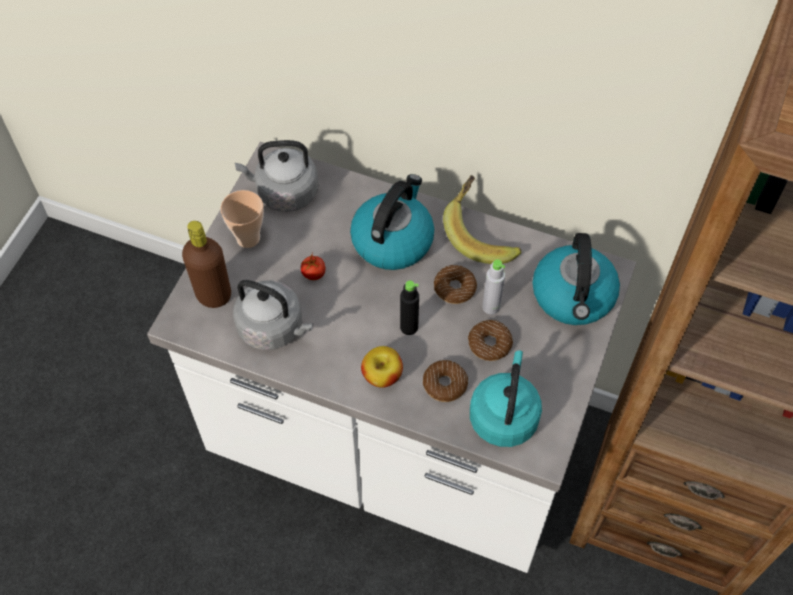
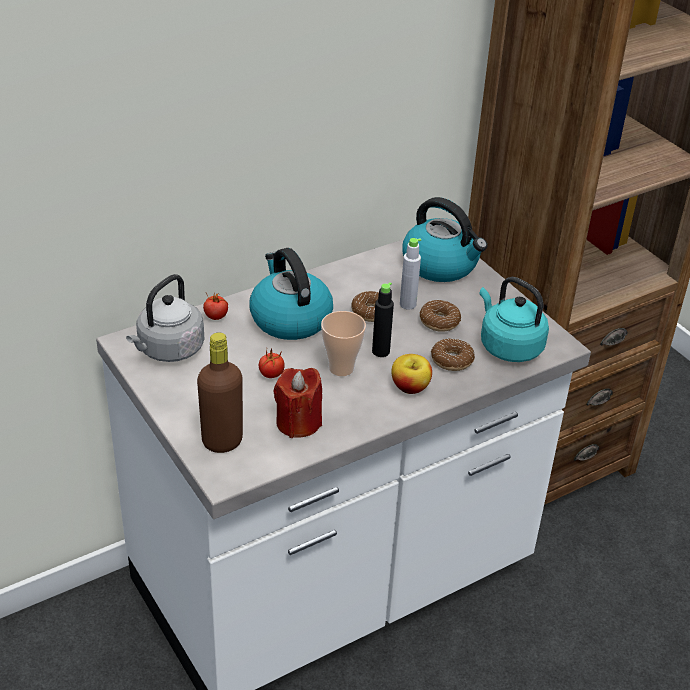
camera: 55 degrees left, 20 degrees down
cup [220,190,264,248] -> cup moved to [321,311,366,376]
grey kettle [233,280,313,350] -> red candle [273,368,322,438]
banana [443,175,522,264] -> none
none -> tomato [203,293,228,320]

